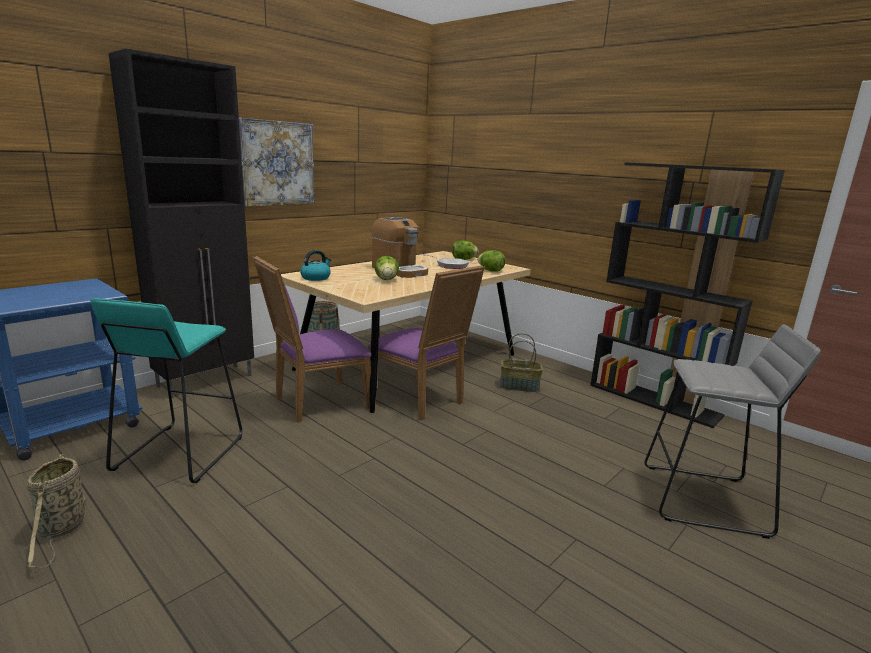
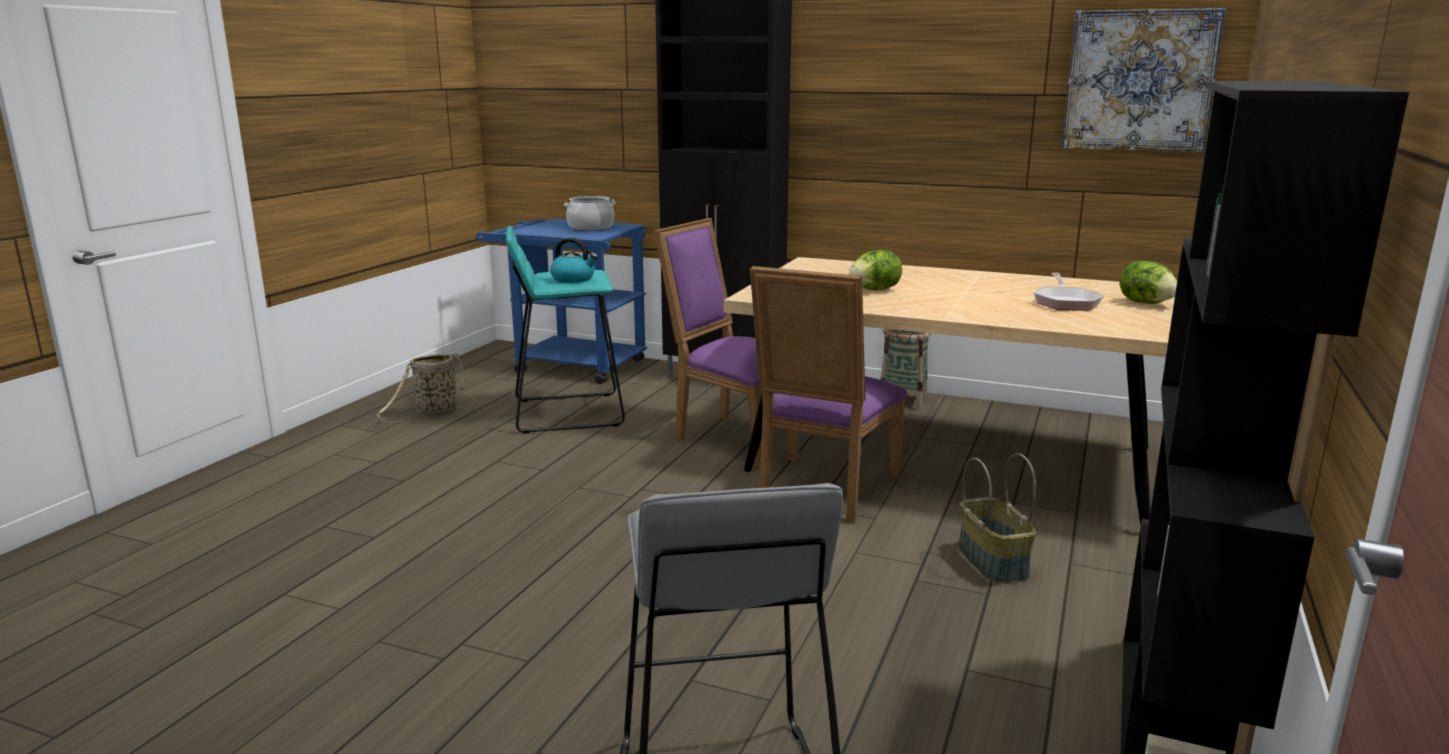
camera: 70 degrees right, 0 degrees up
picture [239,118,315,206] -> picture moved to [1062,8,1226,152]
kettle [300,250,331,281] -> kettle moved to [550,238,598,283]
coffee machine [371,217,428,278] -> none
lettuce [478,250,505,272] -> none
none -> cooking pot [564,196,616,231]

